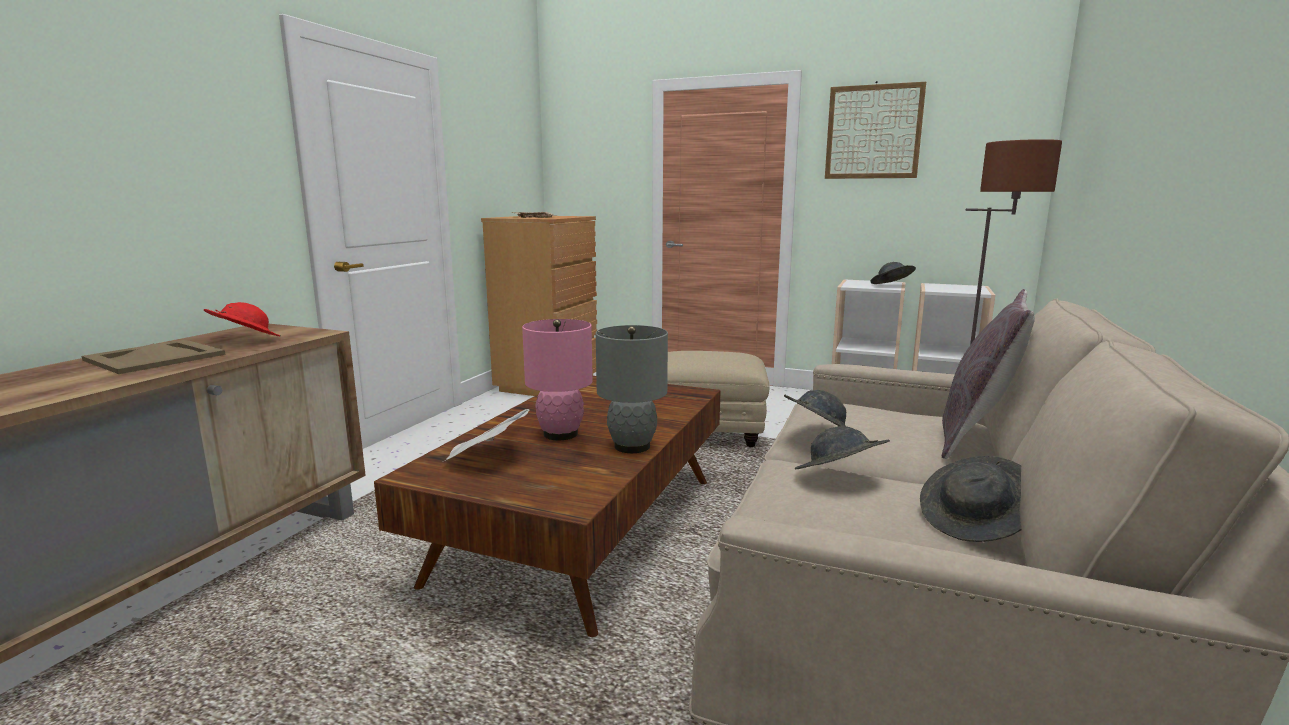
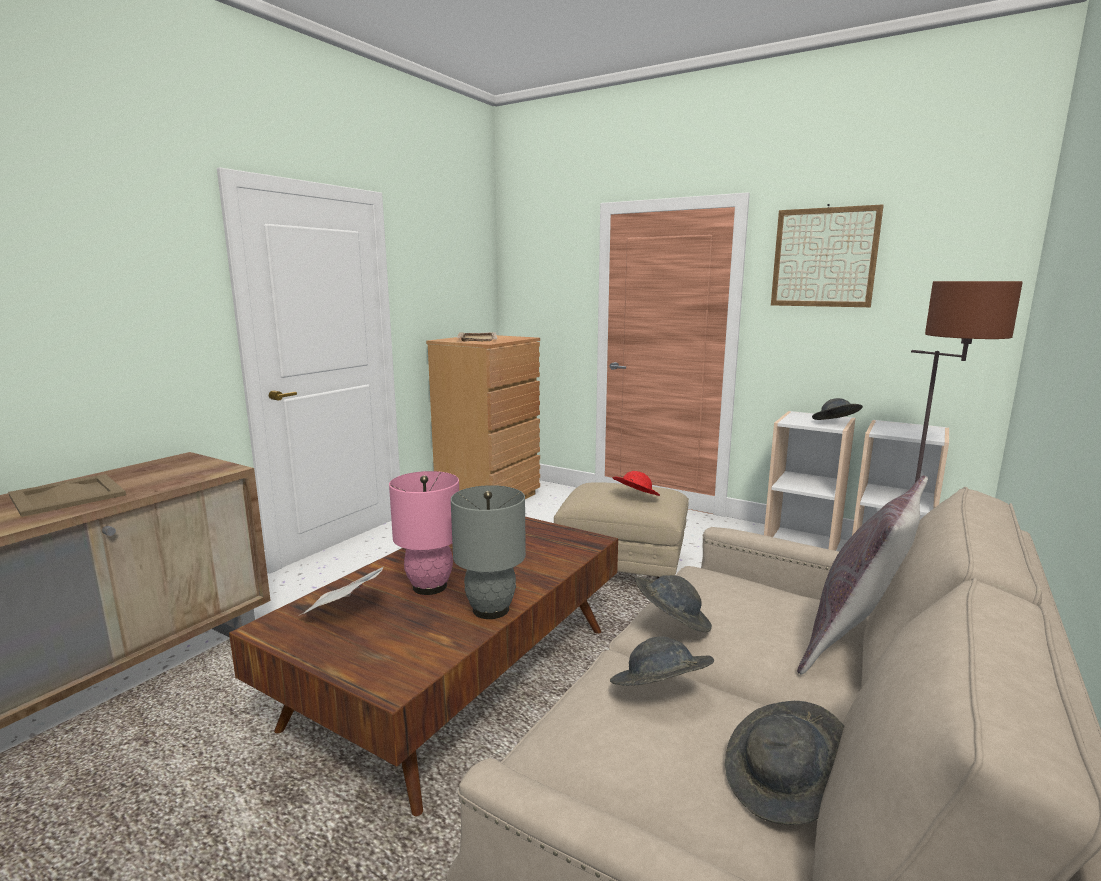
camera: 10 degrees right, 0 degrees up
red hat [204,302,281,337] -> red hat moved to [613,471,660,496]

